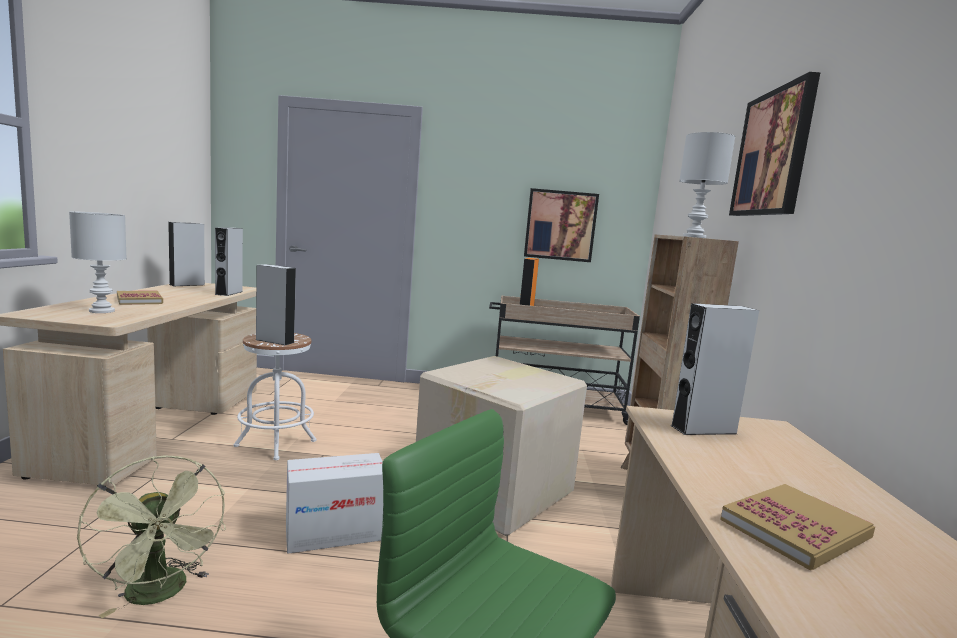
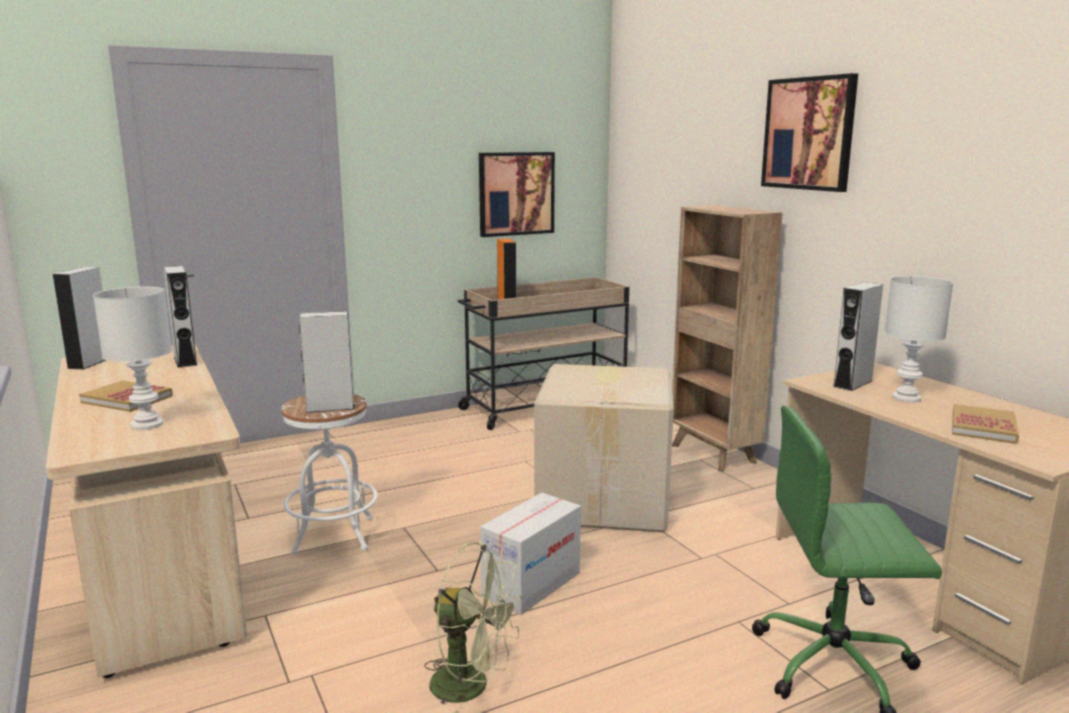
camera: 30 degrees left, 5 degrees up
white table lamp [679,132,735,238] -> white table lamp moved to [885,276,953,403]

